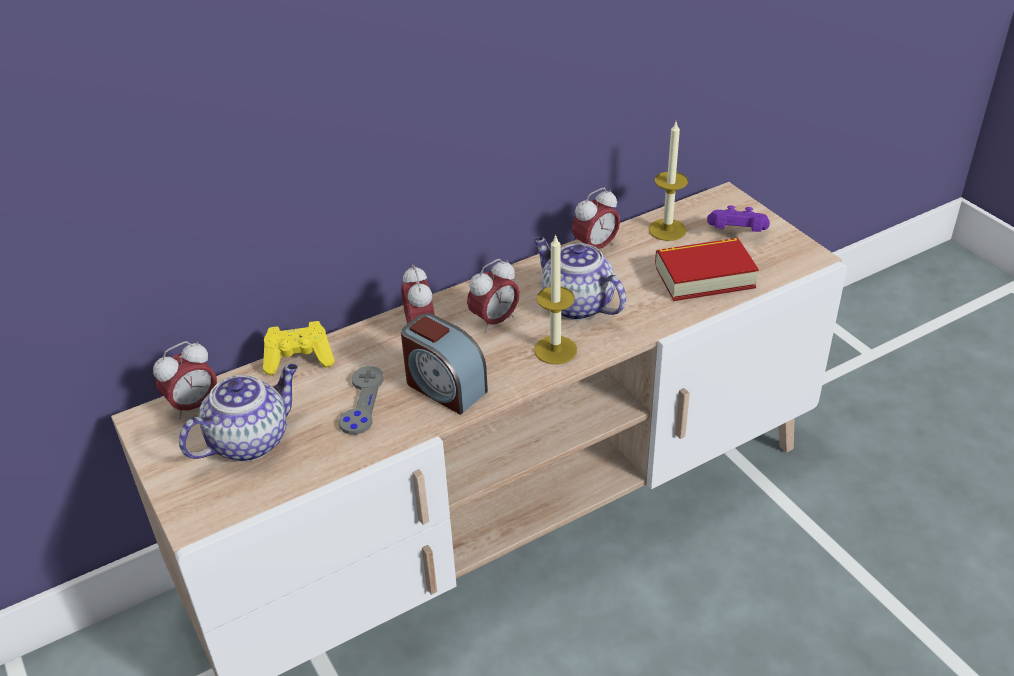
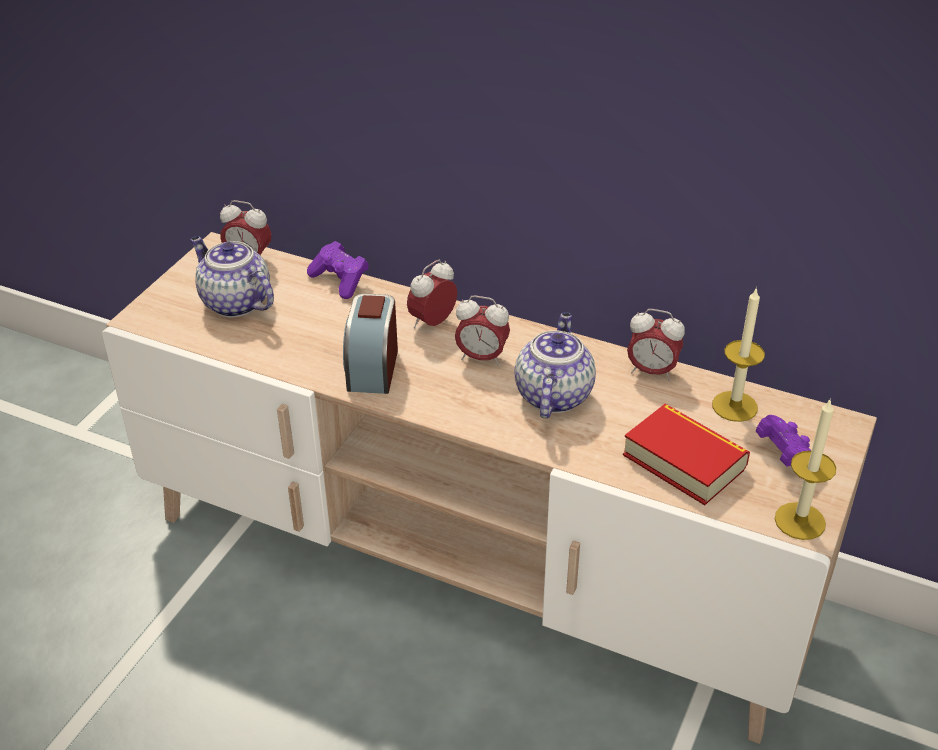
camera: 55 degrees right, 0 degrees up
teapot [179,364,298,462] -> teapot turned 150 degrees counterclockwise [190,236,274,318]
yellow game controller [263,321,335,375] -> purple game controller [307,241,369,299]
grey game controller [339,366,384,435] -> none
candle [534,234,577,364] -> candle moved to [775,398,836,540]

